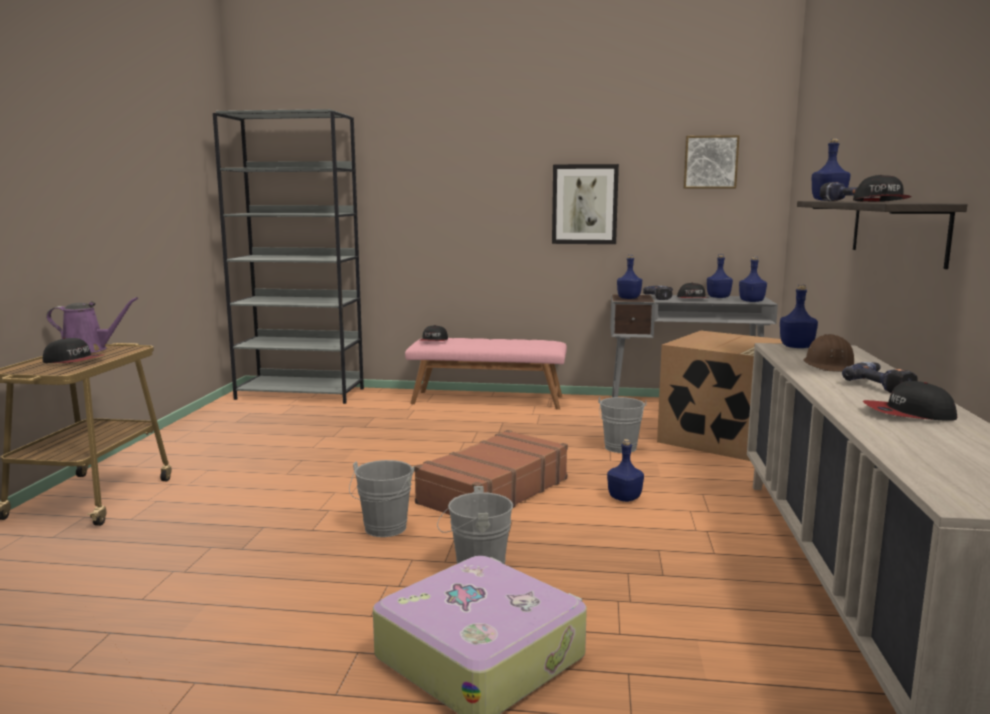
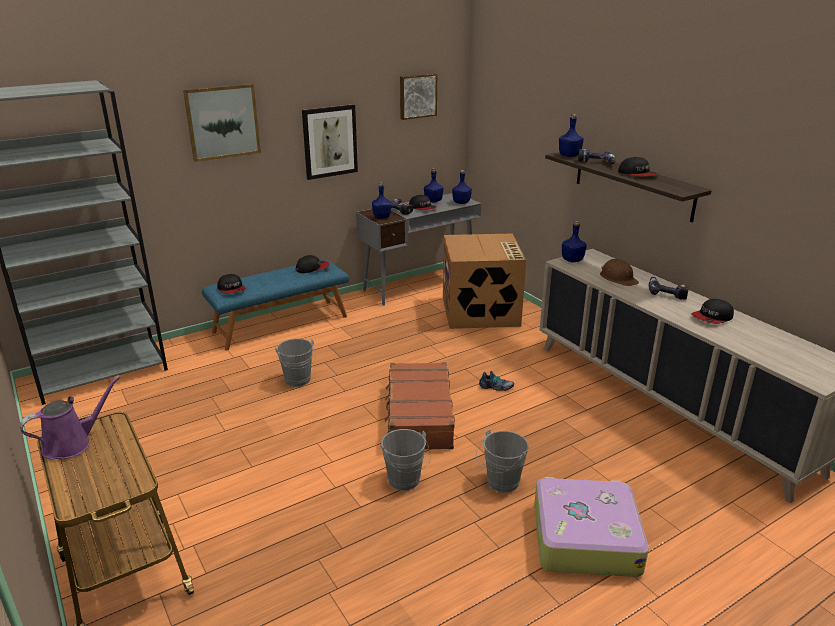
camera: 40 degrees left, 15 degrees up
cap [43,338,104,363] -> cap moved to [296,255,330,273]
pink bench [405,338,567,410] -> blue bench [202,260,349,350]
grey bucket [598,397,647,453] -> grey bucket moved to [275,339,316,387]
blue bottle [607,439,644,502] -> shoe [479,371,514,391]
none -> picture [183,84,261,162]

